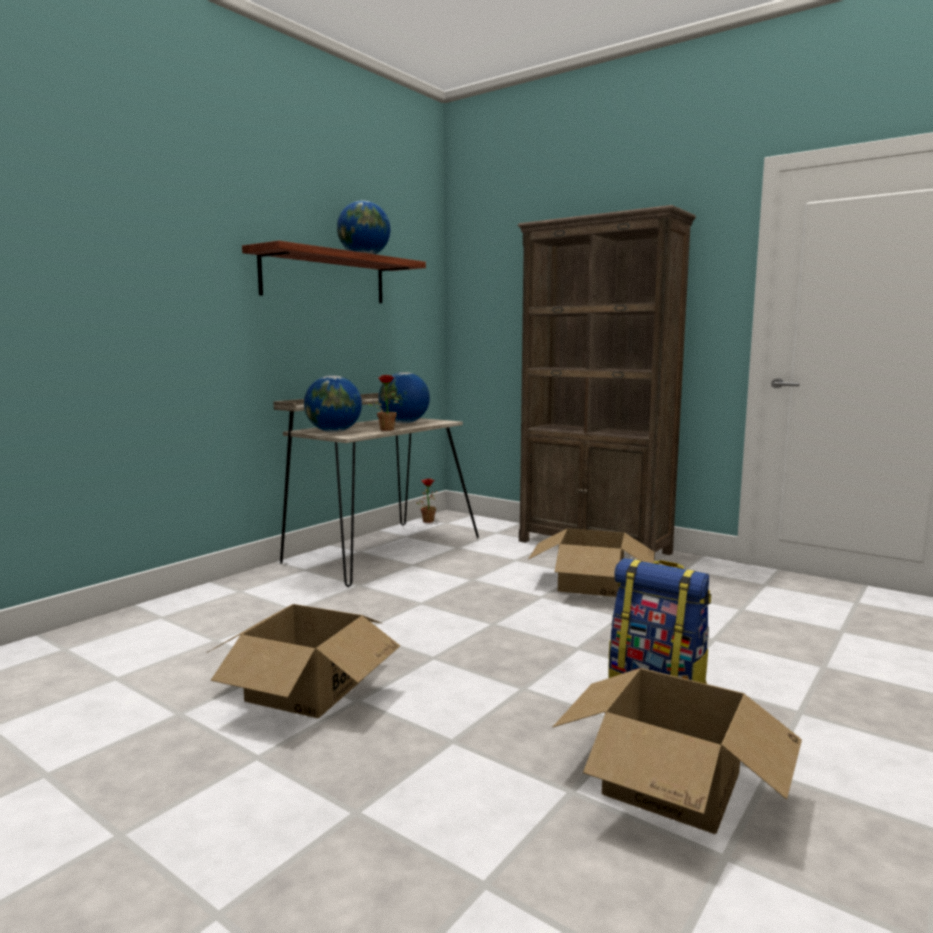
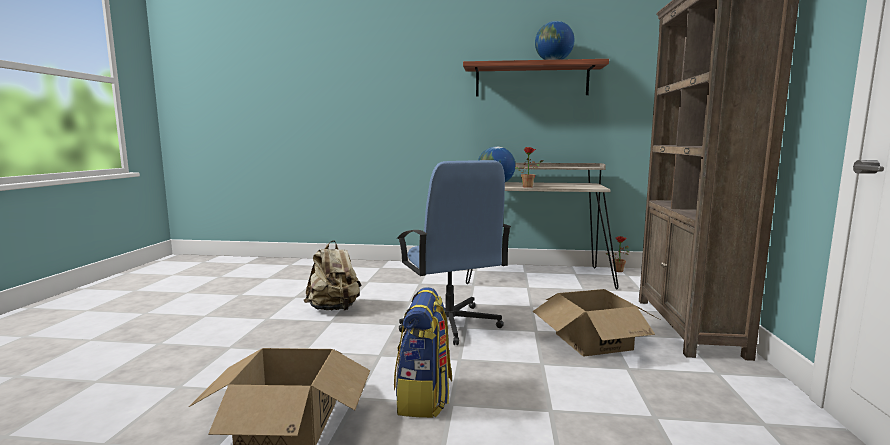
camera: 60 degrees right, 0 degrees up
cardboard box [207,604,400,718] -> beige backpack [304,240,361,311]
globe [379,372,430,423] -> none
none -> blue office chair [397,160,511,345]

